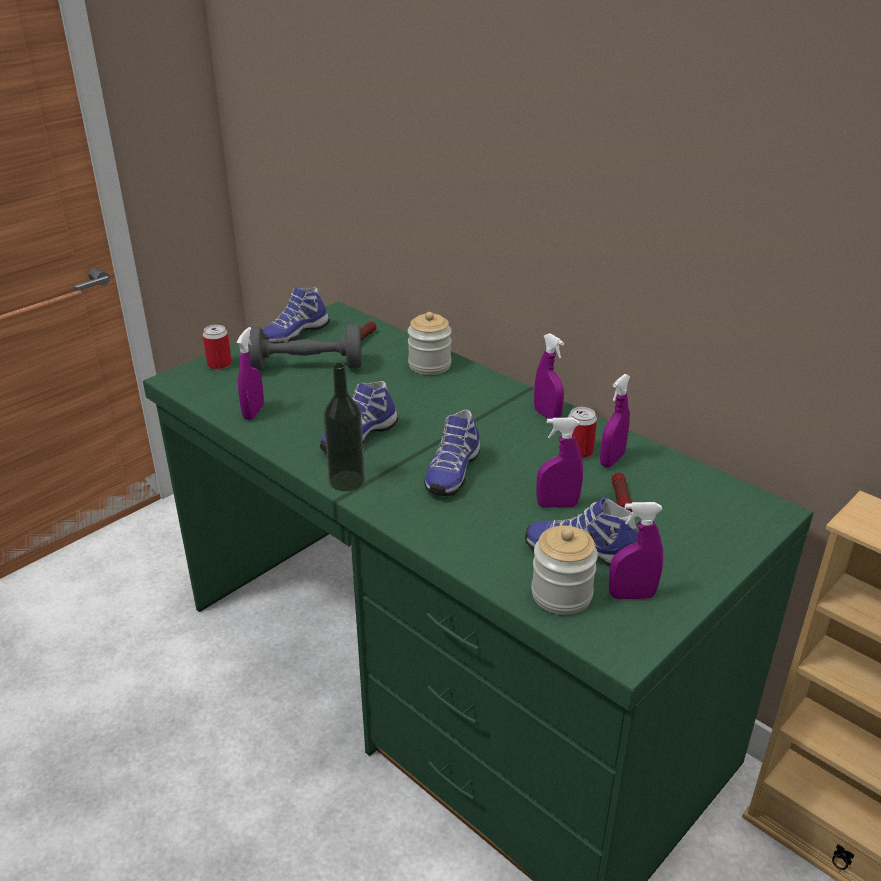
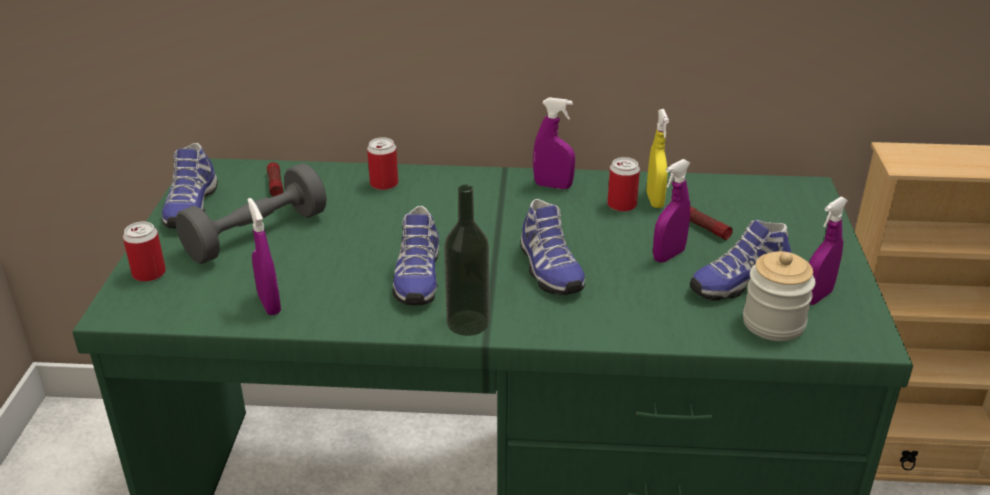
camera: 40 degrees left, 0 degrees up
jar [408,312,452,375] -> can [367,137,398,190]
purple spray bottle [600,374,630,467] -> yellow spray bottle [646,109,669,208]

